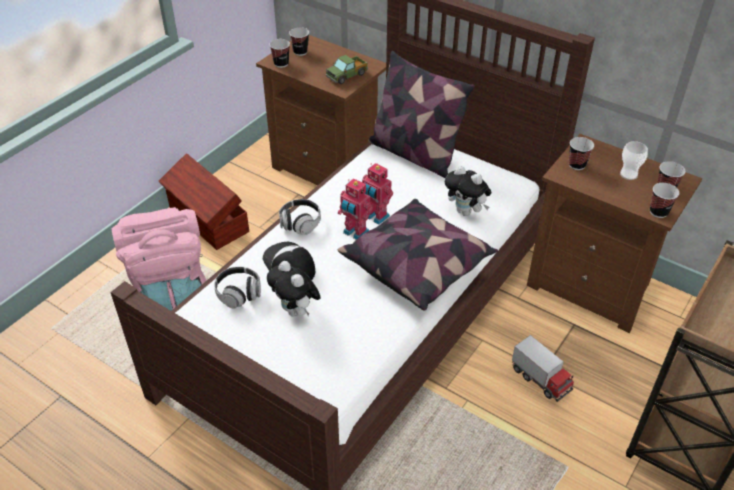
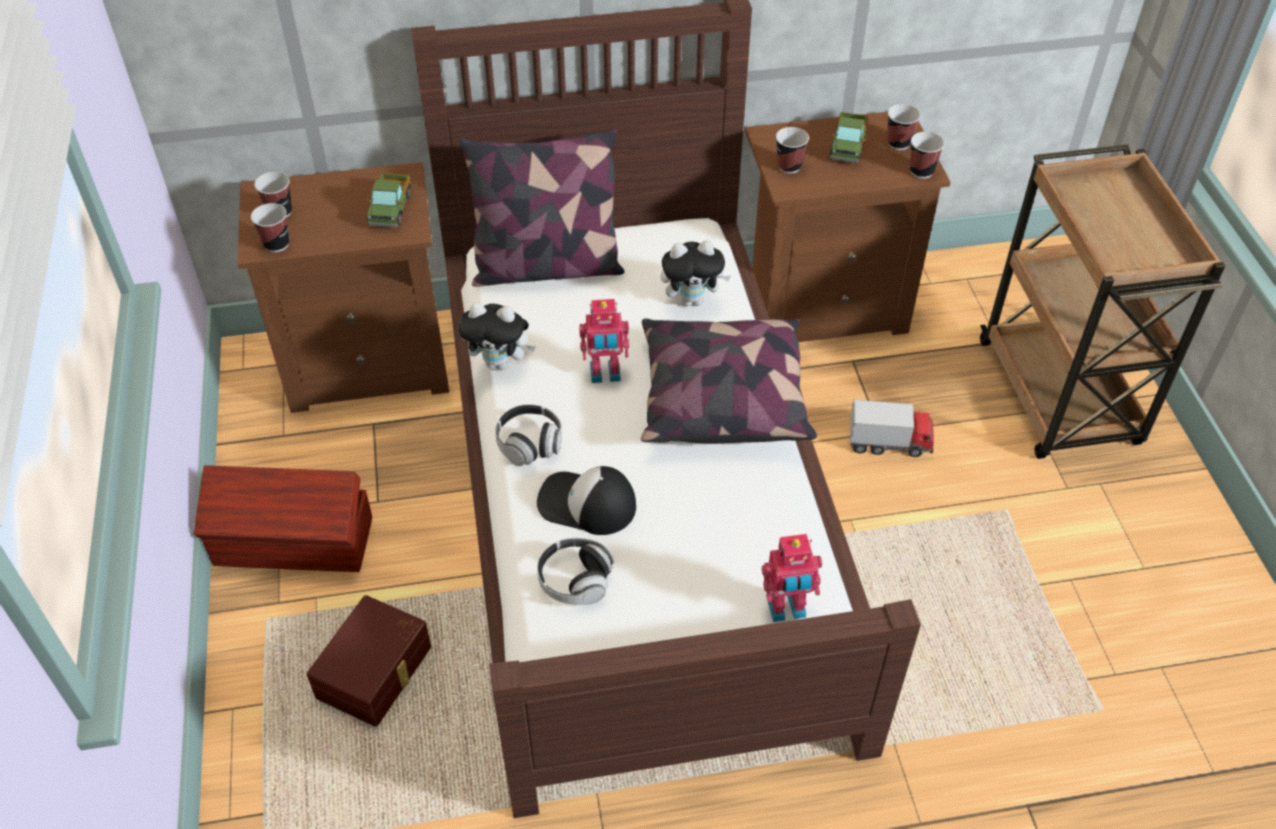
camera: 45 degrees left, 5 degrees up
pink backpack [112,207,207,311] -> brown storage box [307,595,431,727]
plush toy [267,261,321,317] -> plush toy moved to [458,302,536,370]
toy robot [338,178,373,240] -> toy robot moved to [762,534,822,622]
cup [620,141,648,180] -> toy truck [829,112,868,163]

